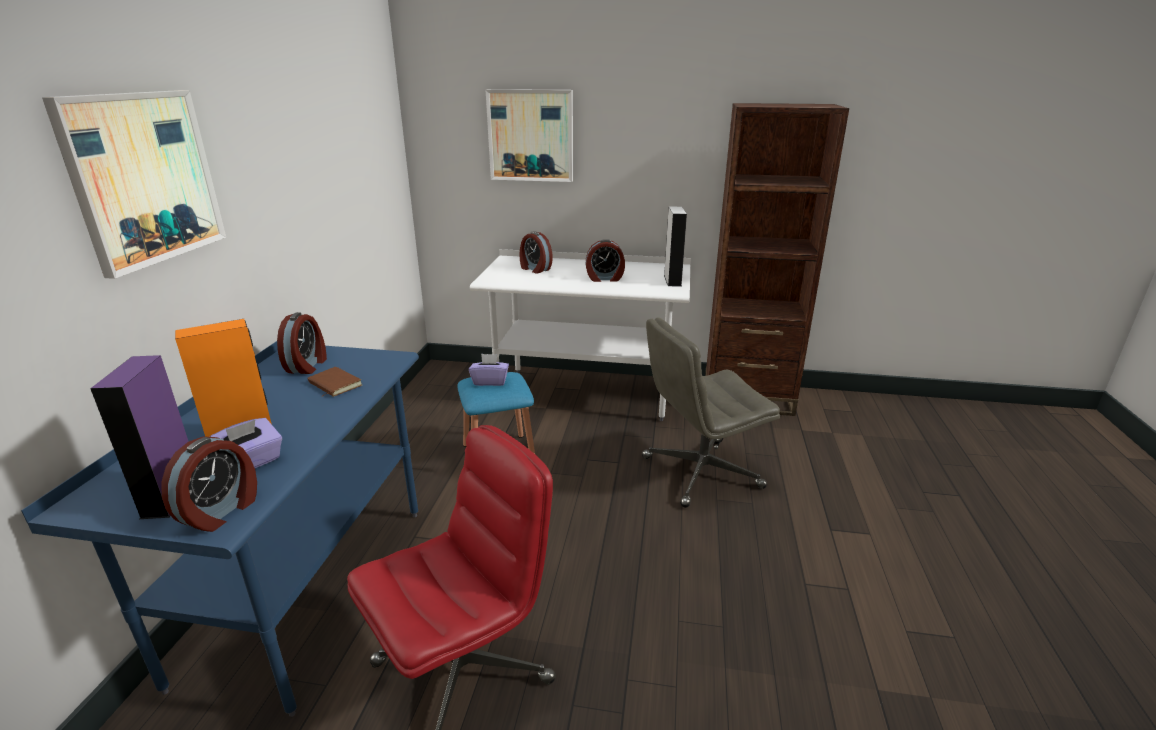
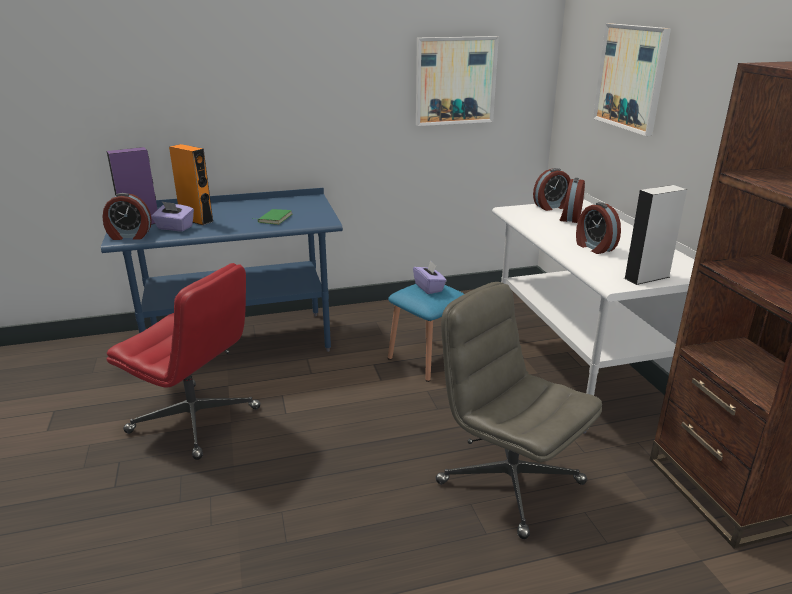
camera: 65 degrees right, 0 degrees up
picture [42,90,226,279] -> picture moved to [416,36,499,126]
alarm clock [277,312,327,374] -> alarm clock moved to [533,168,571,211]
brown book [307,367,362,397] -> green book [252,209,292,225]

